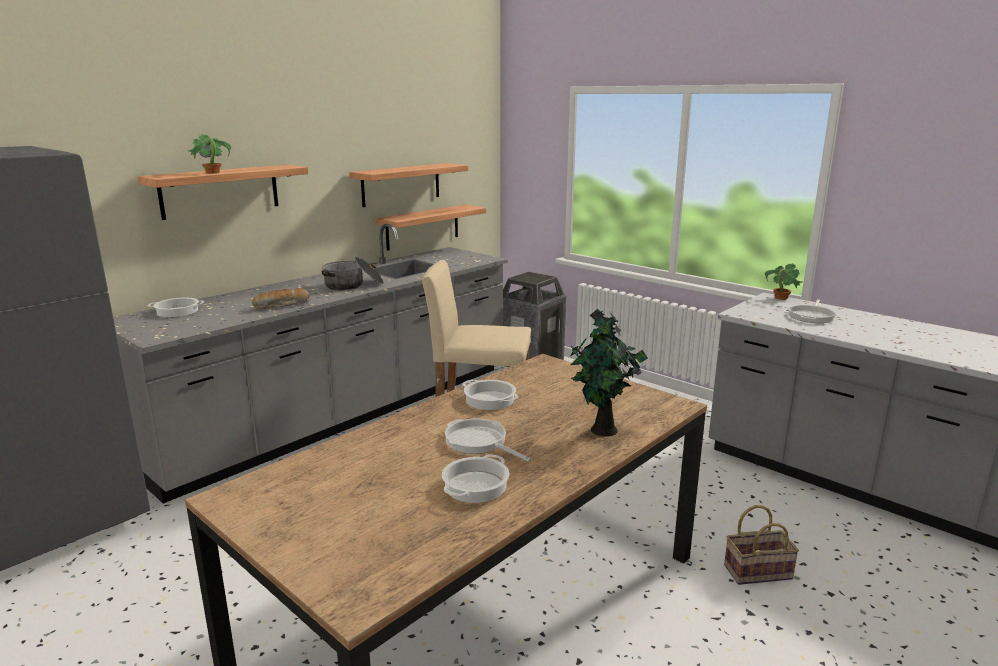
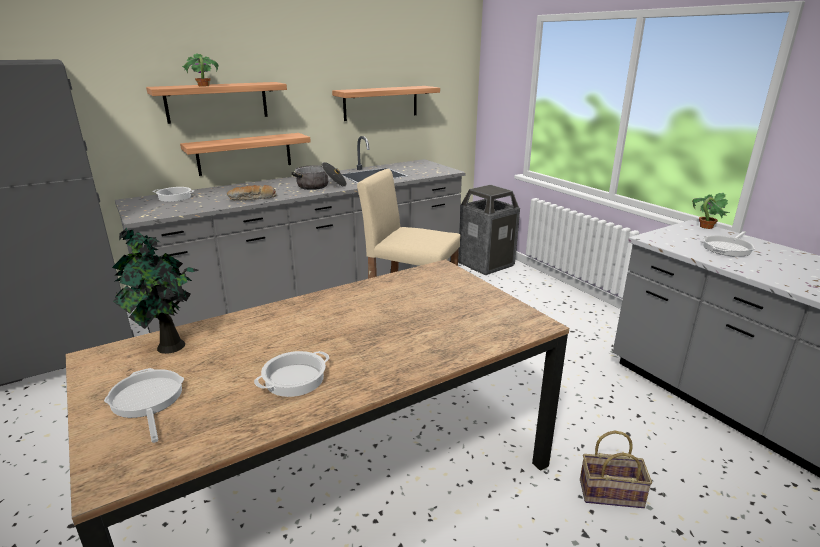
camera: 15 degrees right, 5 degrees up
shelf [375,205,486,251] -> shelf moved to [180,133,311,176]
frying pan [445,419,532,462] -> frying pan moved to [104,368,184,443]
cooking pot [462,380,519,410] -> none
potted plant [571,309,648,437] -> potted plant moved to [112,228,198,354]

